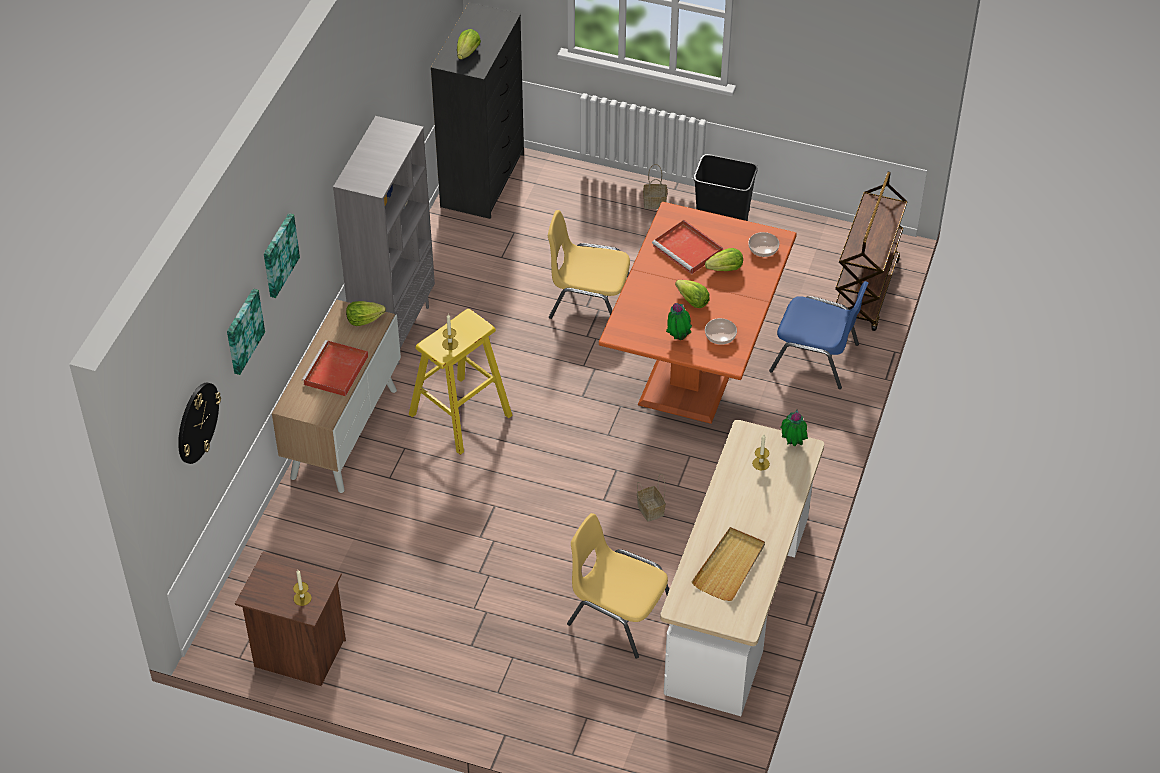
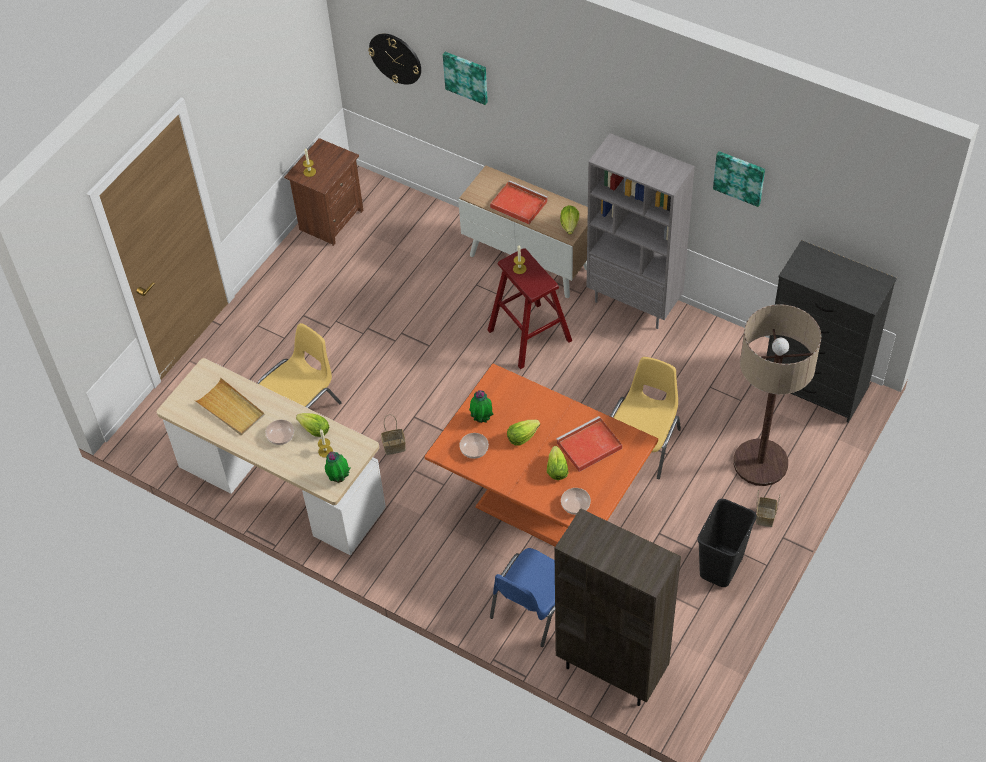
camera: 105 degrees right, 5 degrees up
picture [264,213,300,298] -> picture moved to [713,151,765,207]
yellow stool [409,309,512,455] -> red stool [488,248,572,369]
lettuce [457,29,481,59] -> lettuce moved to [296,413,329,437]
brown cart [836,172,907,331] -> brown bookcase [554,508,681,706]
none -> bowl [265,420,294,445]
none -> floor lamp [733,304,821,486]

